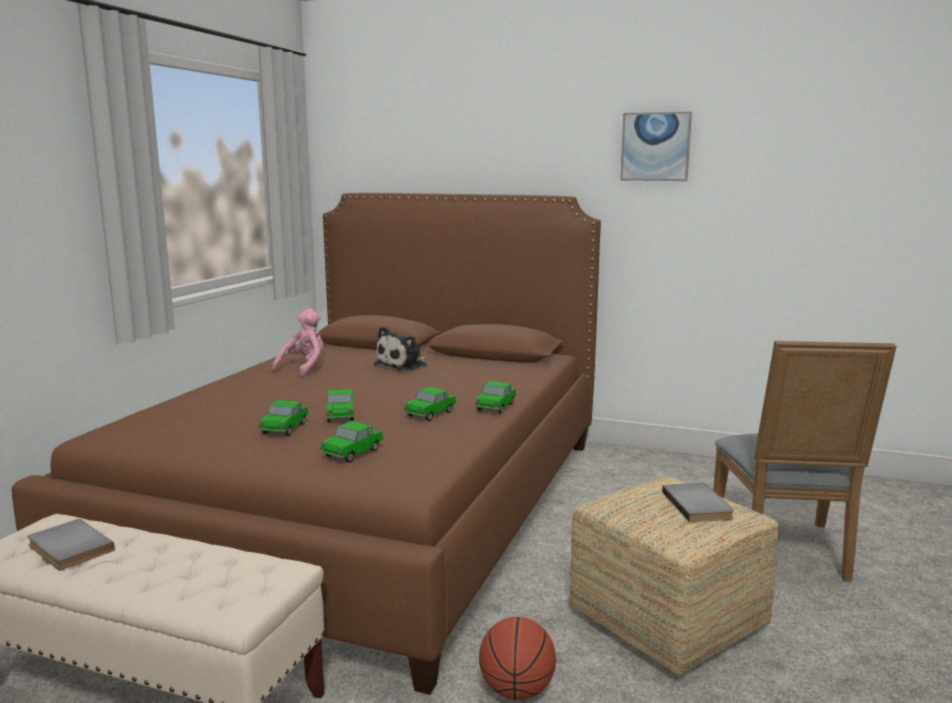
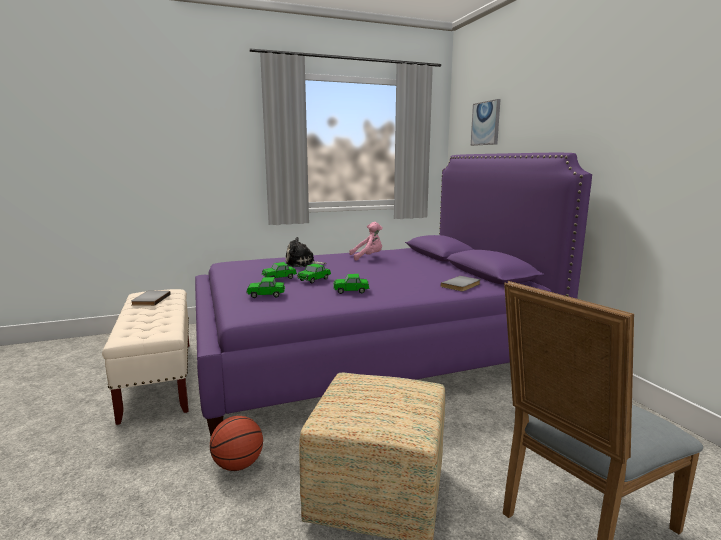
camera: 50 degrees right, 0 degrees up
brown bed [12,193,601,695] -> purple bed [195,153,592,436]
plush toy [374,326,427,371] -> plush toy moved to [285,237,326,267]
toy car [475,381,516,414] -> none
picture [620,112,692,181] -> picture moved to [471,99,501,146]
grey book [662,483,734,522] -> grey book moved to [441,276,480,291]

